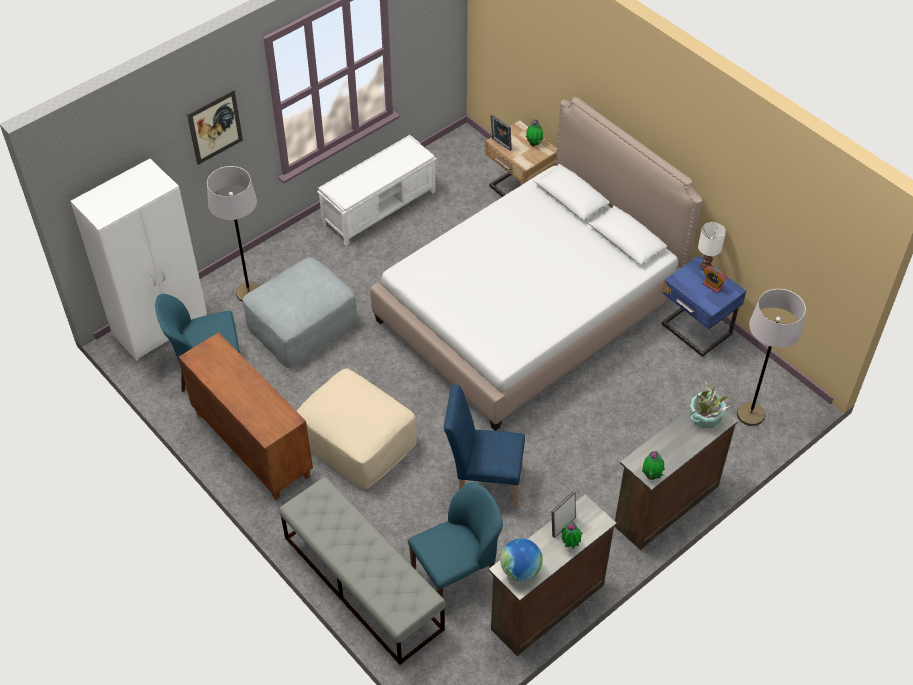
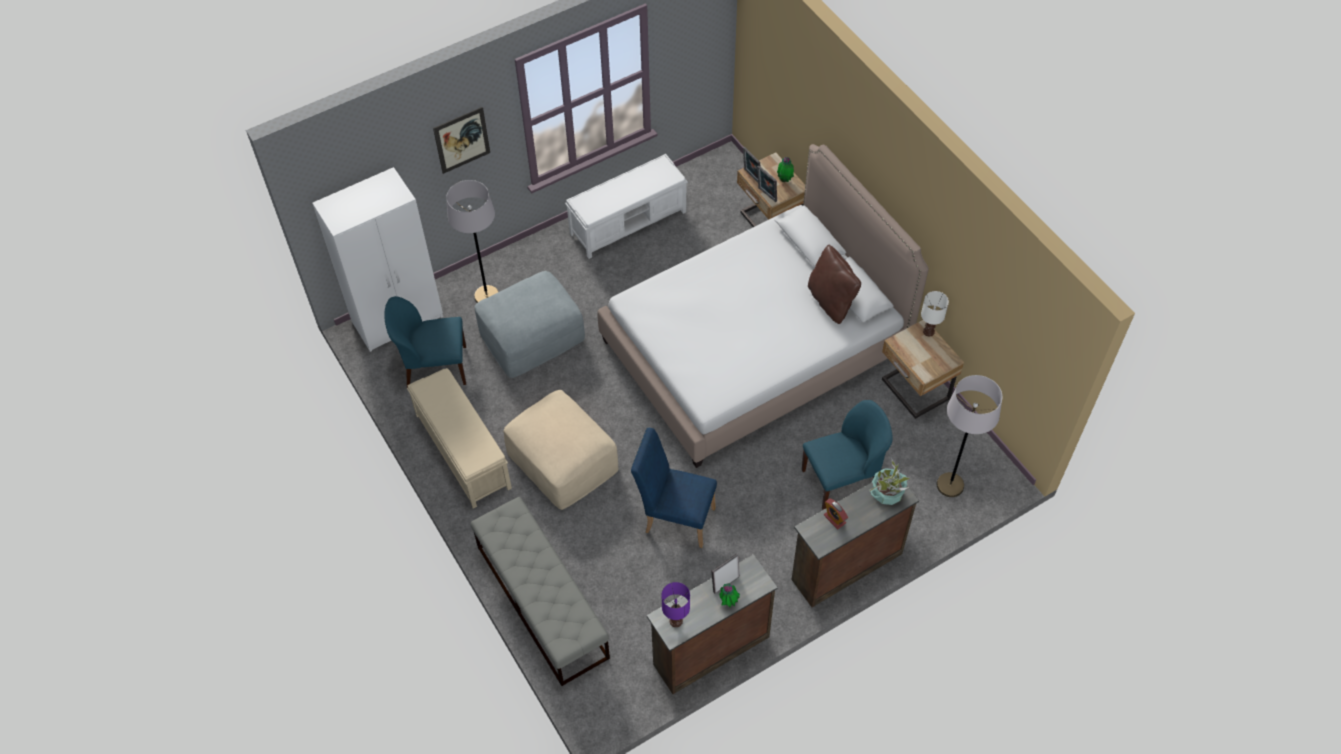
camera: 10 degrees right, 5 degrees up
brown cabinet [179,332,313,500] -> beige bench [407,368,512,509]
blue chair [408,482,503,598] -> blue chair moved to [802,400,893,510]
globe [500,538,543,581] -> purple table lamp [661,582,690,627]
potted plant [642,451,665,480] -> none
blue nightstand [662,255,746,357] -> beige nightstand [882,320,964,419]
alarm clock [702,266,727,293] -> alarm clock moved to [824,498,848,529]
none -> picture frame [757,166,777,202]
none -> brown pillow [808,245,861,324]

